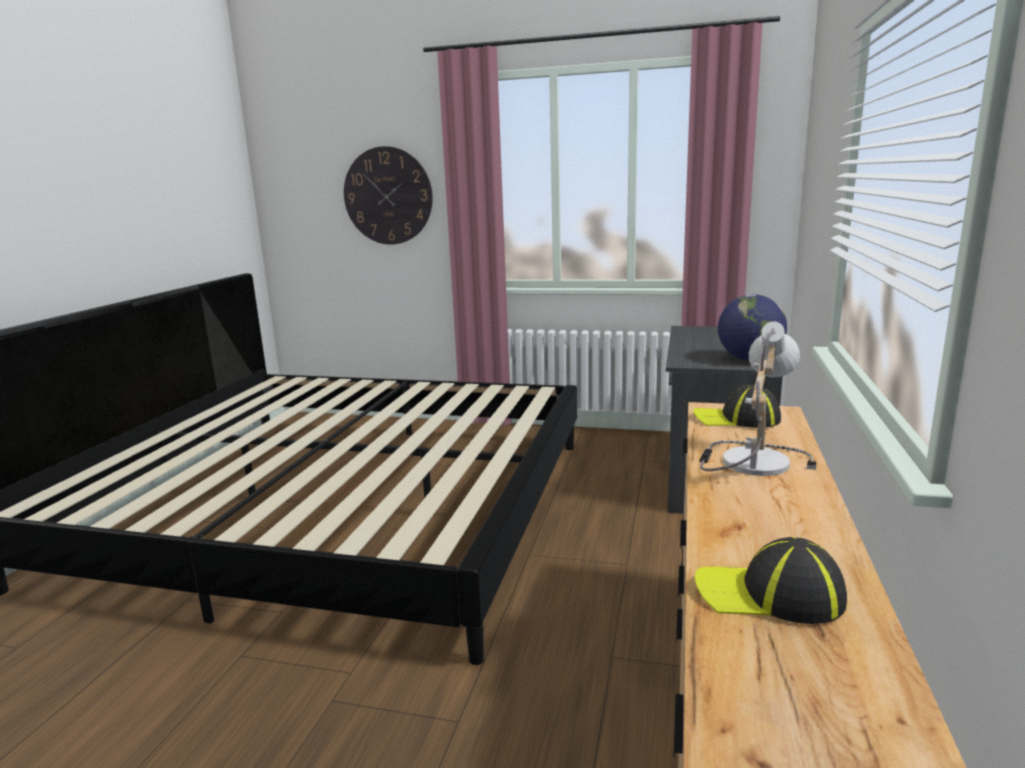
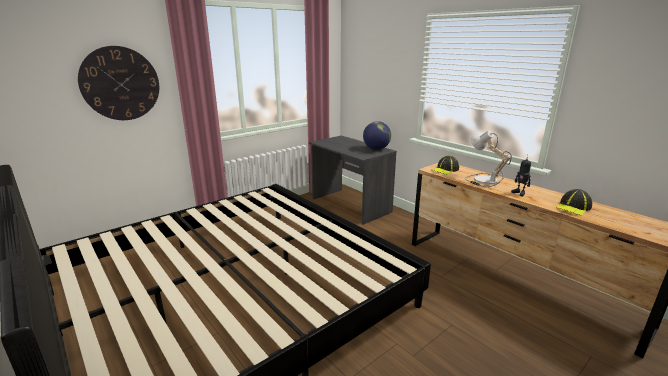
camera: 55 degrees left, 5 degrees up
none -> toy robot [511,156,531,196]

